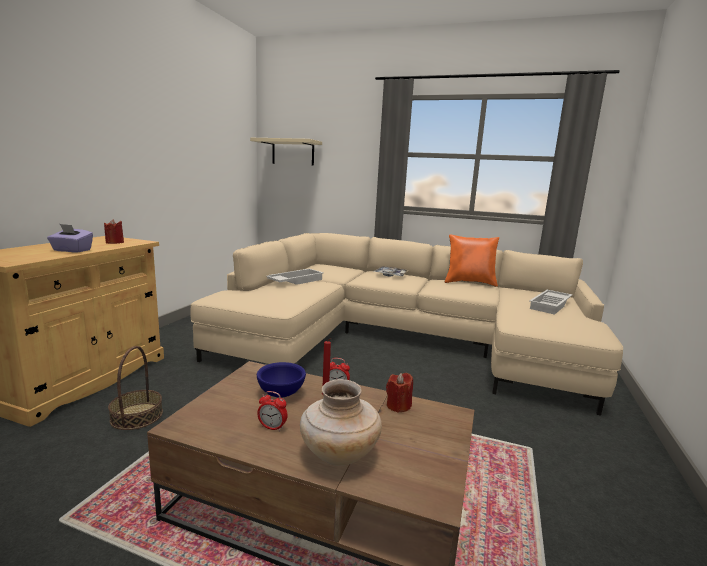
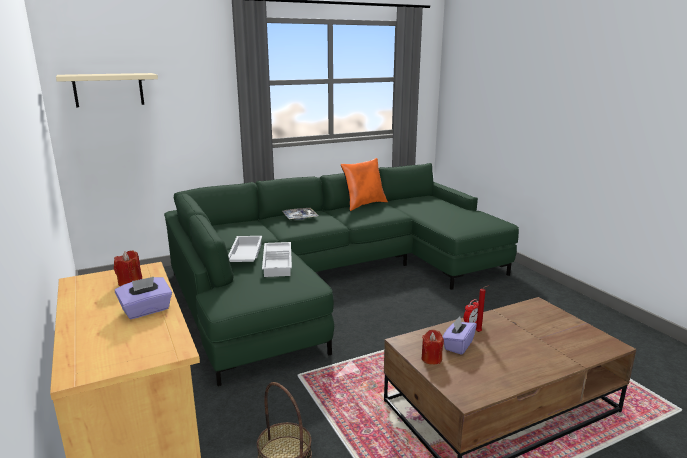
camera: 45 degrees left, 5 degrees up
beige sofa [190,233,623,416] -> green sofa [164,163,519,386]
blue bowl [257,362,306,397] -> purple tissue box [443,316,477,355]
alarm clock [257,391,288,431] -> none
beige vase [300,379,382,466] -> none
red candle [386,373,413,413] -> red candle moved to [421,330,444,365]
white tray [529,290,573,315] -> white tray moved to [262,242,292,277]

